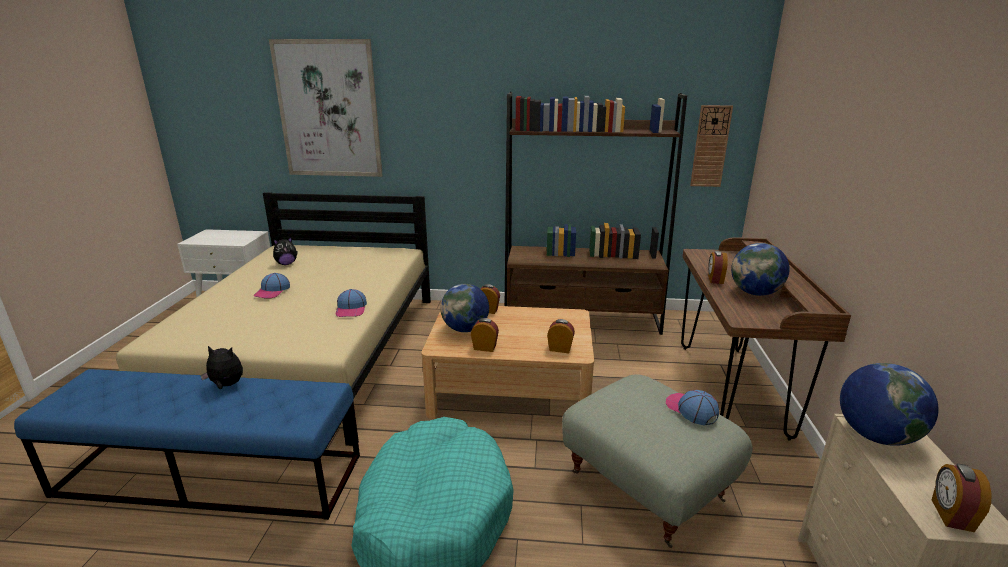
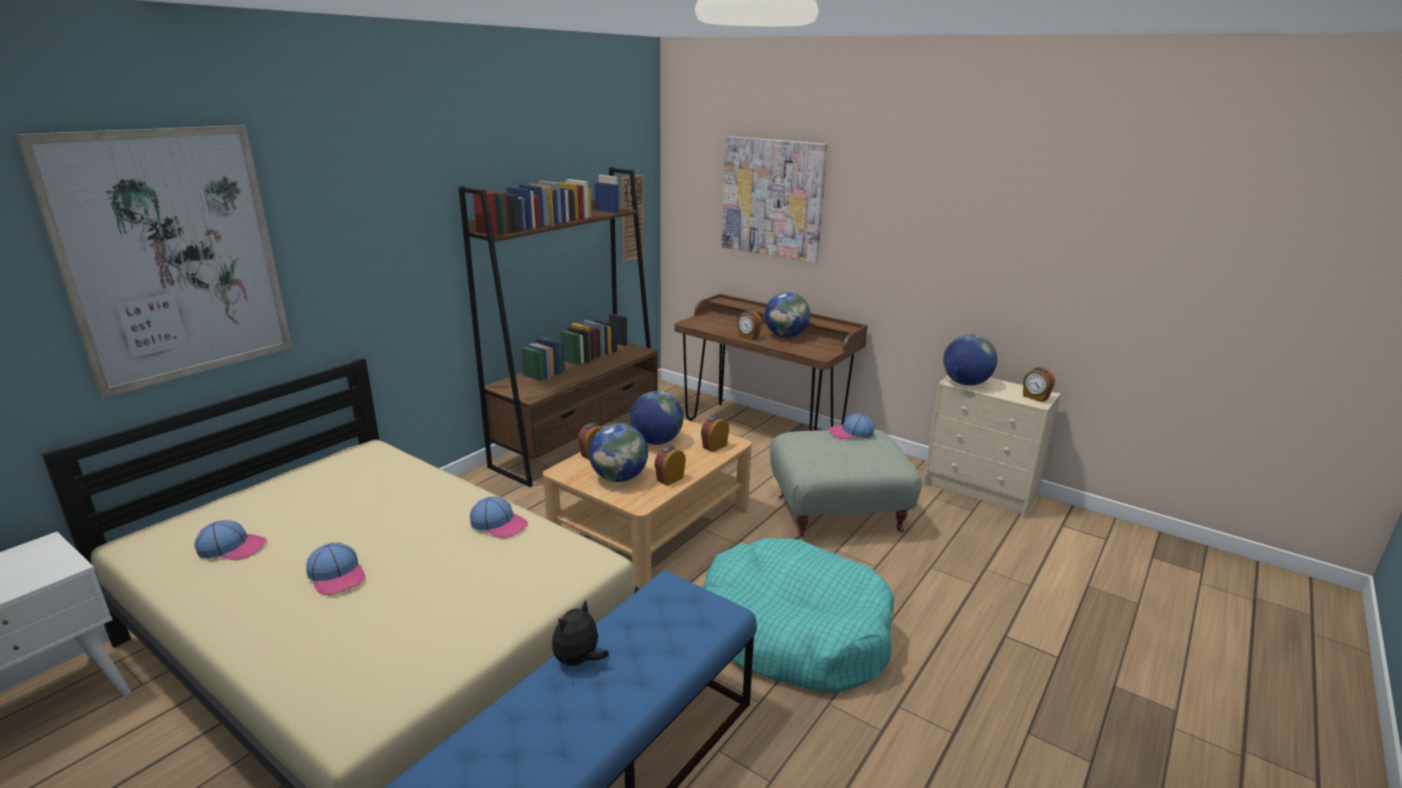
camera: 60 degrees left, 0 degrees up
plush toy [273,237,298,265] -> cap [194,520,267,561]
none -> globe [630,391,683,445]
none -> picture [722,136,828,263]

